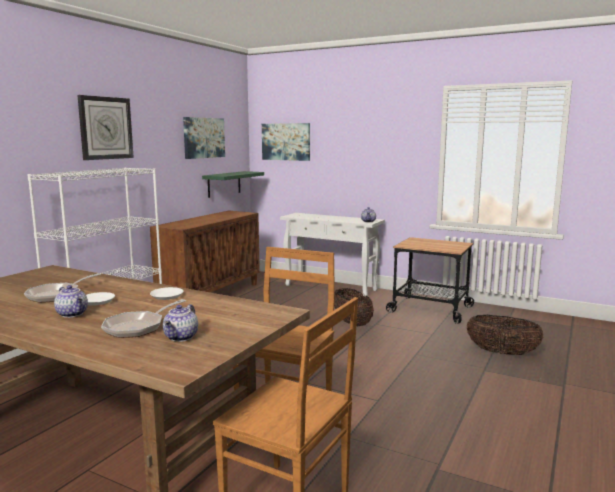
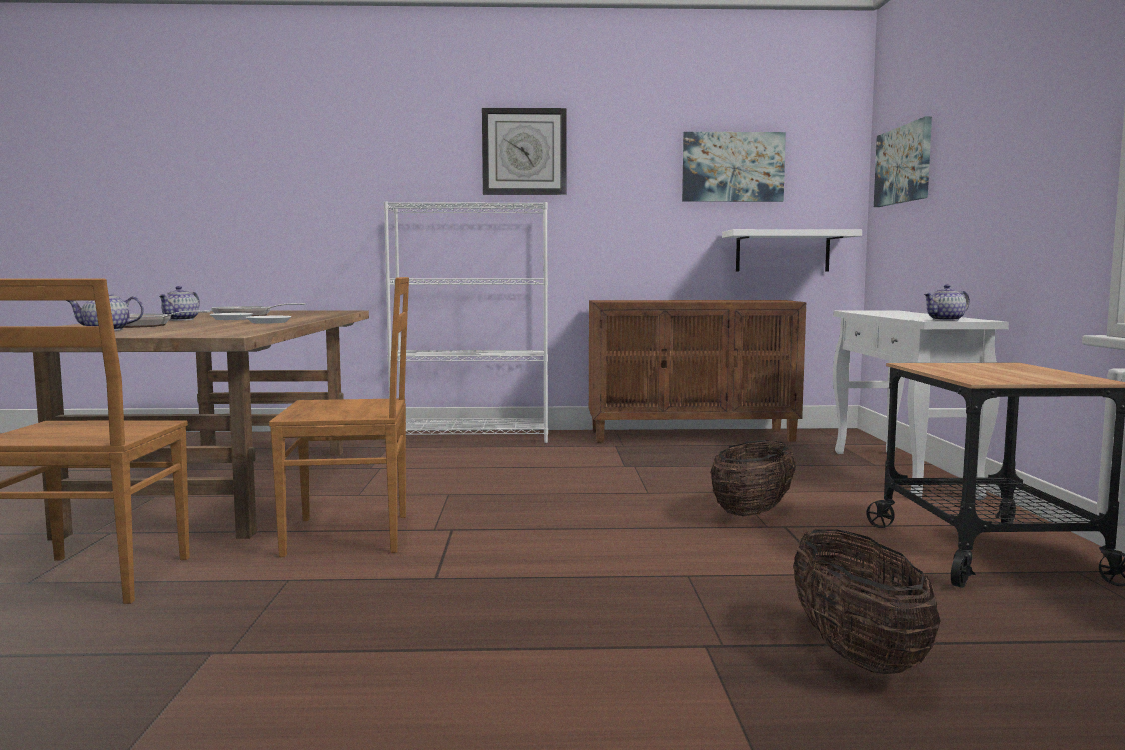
camera: 60 degrees right, 5 degrees down
green shelf [202,171,264,198] -> white shelf [722,229,862,272]

